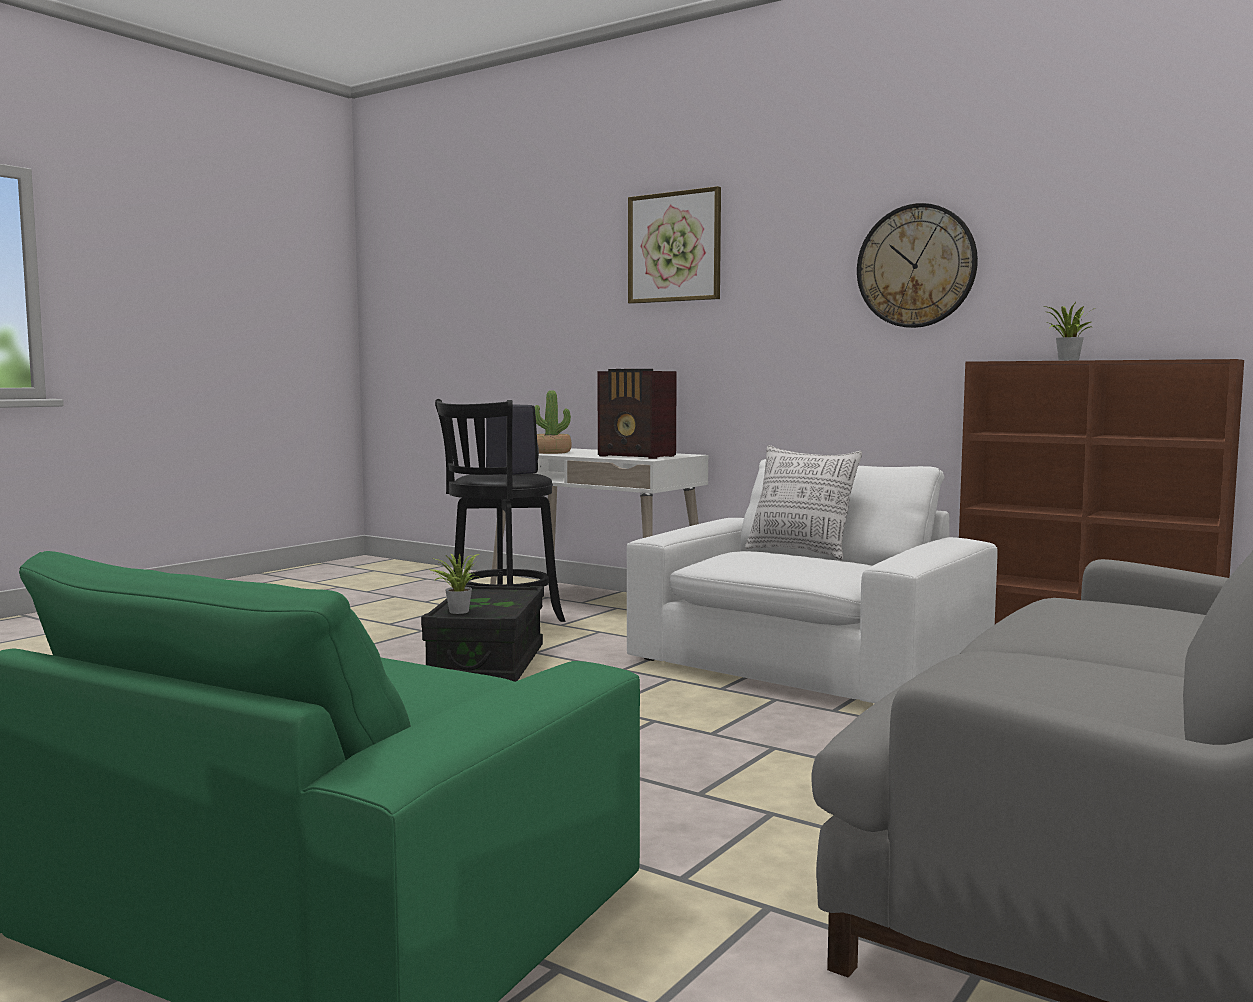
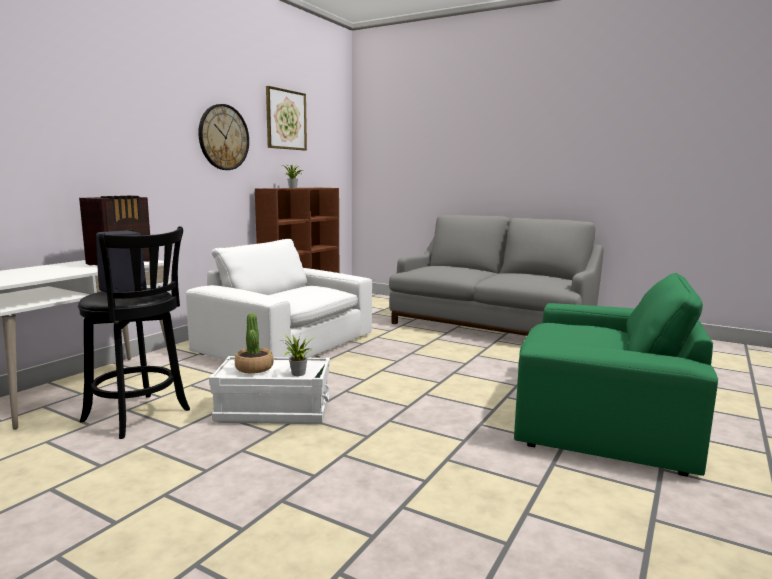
camera: 95 degrees left, 5 degrees up
black storage box [421,585,544,682] -> white storage box [209,356,330,424]
potted plant [534,390,572,454] -> potted plant moved to [235,313,274,374]
picture [628,186,721,304] -> picture moved to [266,86,307,151]
pillow [745,445,862,560] -> none

